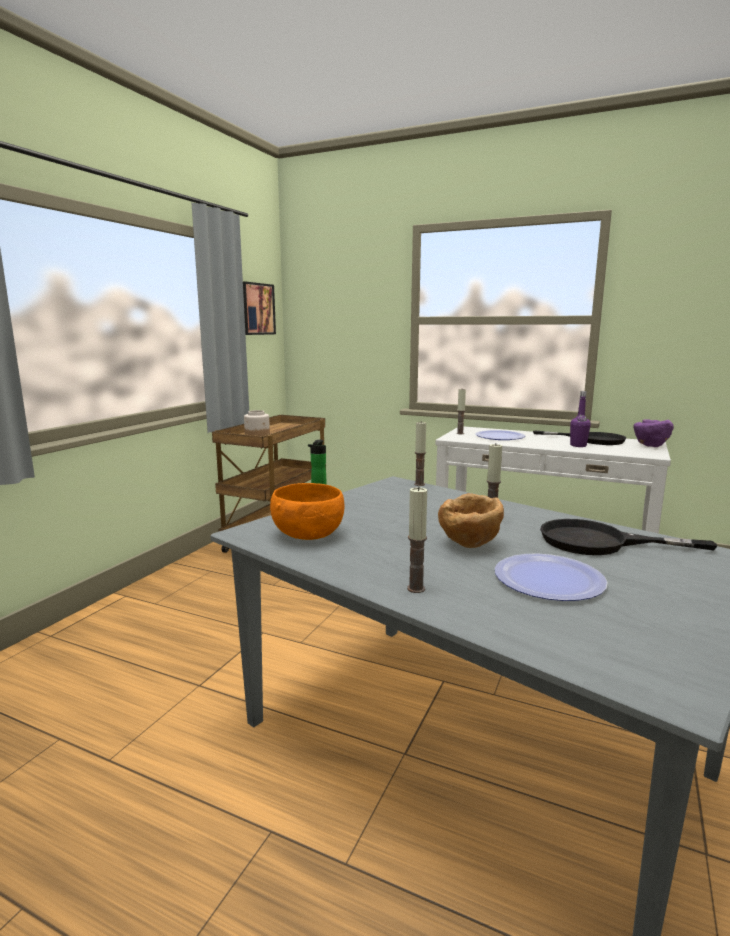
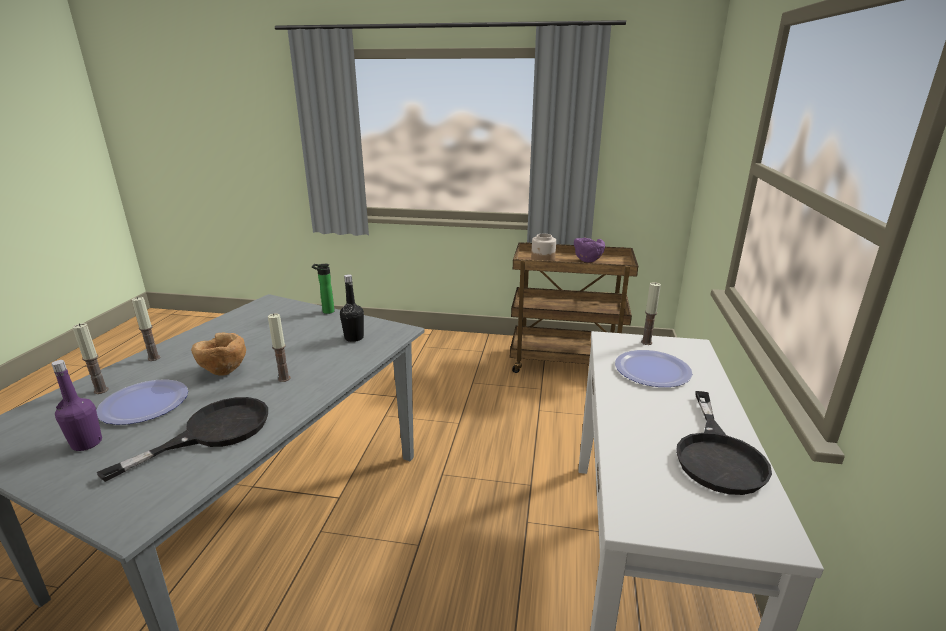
camera: 75 degrees right, 10 degrees up
picture [243,281,276,335] -> none
orange bowl [270,483,344,540] -> none
candle [414,422,426,486] -> candle moved to [72,323,109,394]
black frying pan [540,519,717,555] -> black frying pan turned 45 degrees clockwise [97,397,268,482]
purple bottle [570,391,591,447] -> purple bottle moved to [51,360,102,451]
purple bowl [633,419,674,447] -> purple bowl moved to [574,237,605,262]
none -> black bottle [340,274,364,342]

